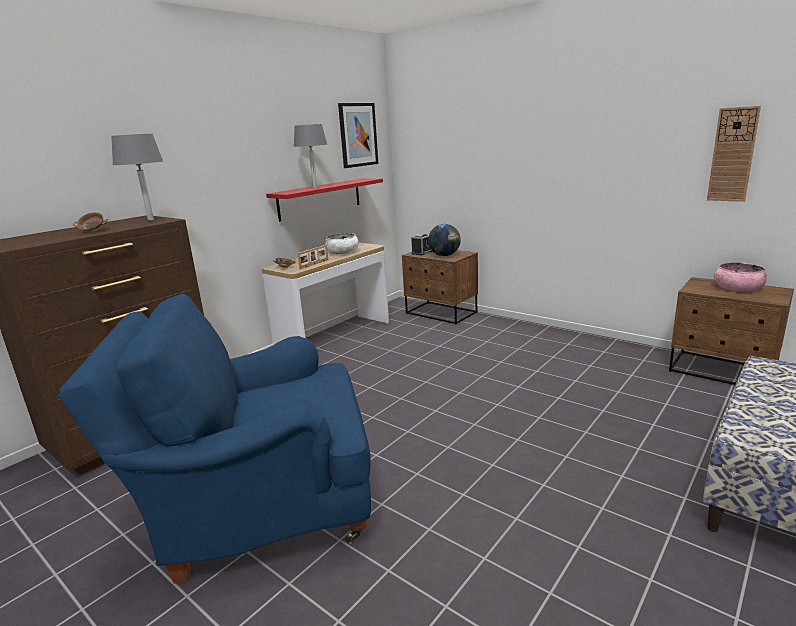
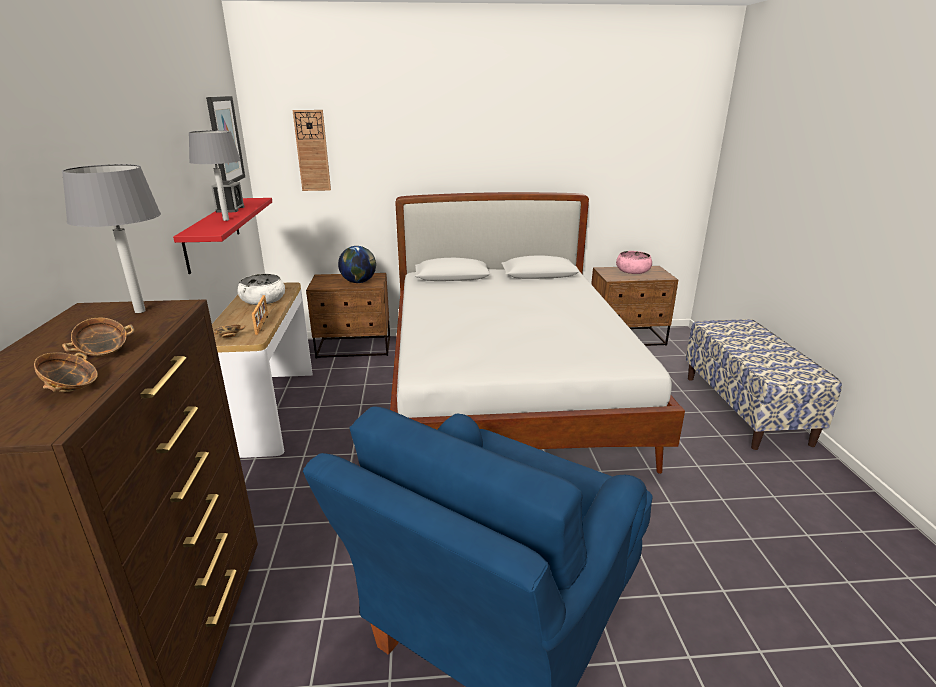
camera: 45 degrees left, 5 degrees up
alarm clock [411,234,433,255] -> alarm clock moved to [211,181,244,213]
wall clock [707,106,761,202] -> wall clock moved to [293,110,331,191]
none -> bowl [34,352,98,392]
none -> white bed [390,192,685,474]

